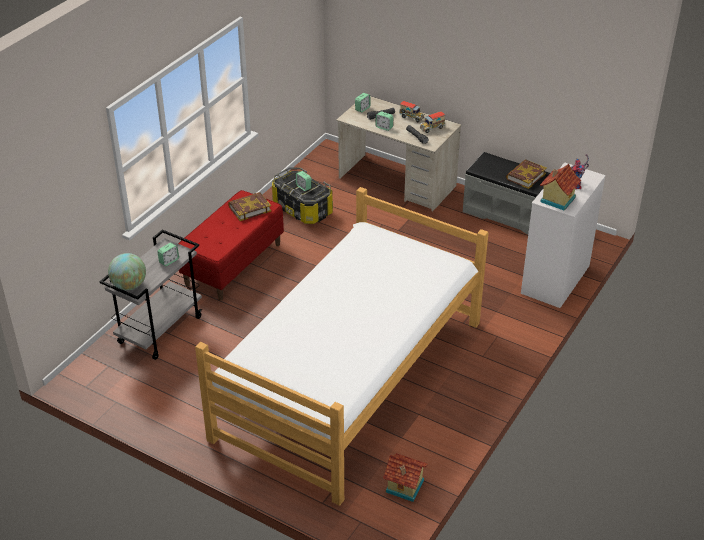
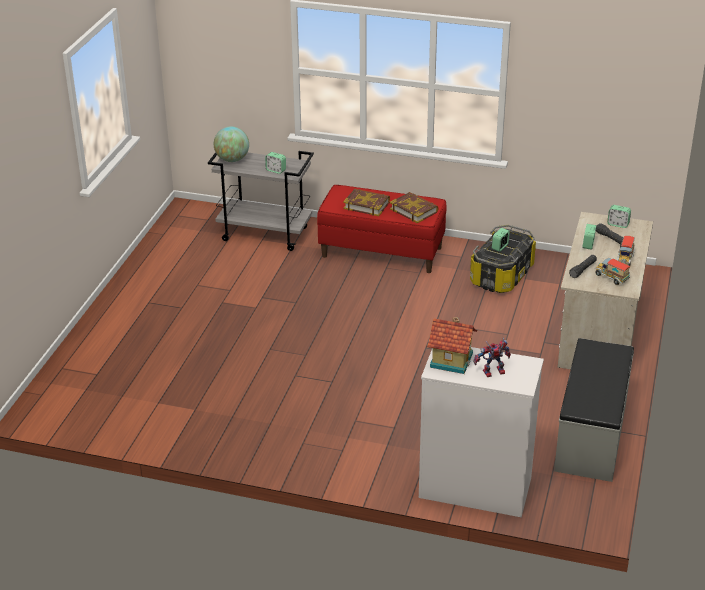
camera: 75 degrees right, 5 degrees down
bed [195,187,489,506] -> none
toy house [383,453,428,502] -> none
book [506,159,547,189] -> book moved to [343,189,390,216]

